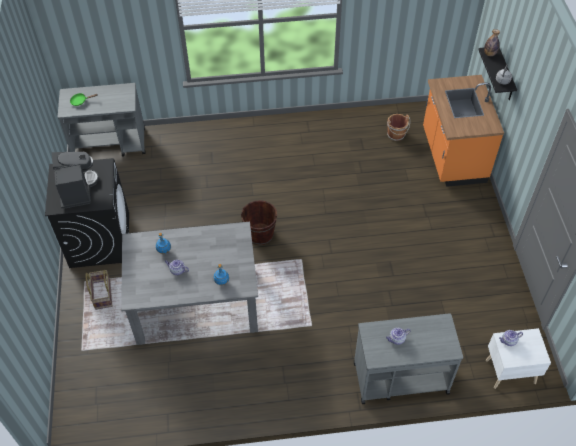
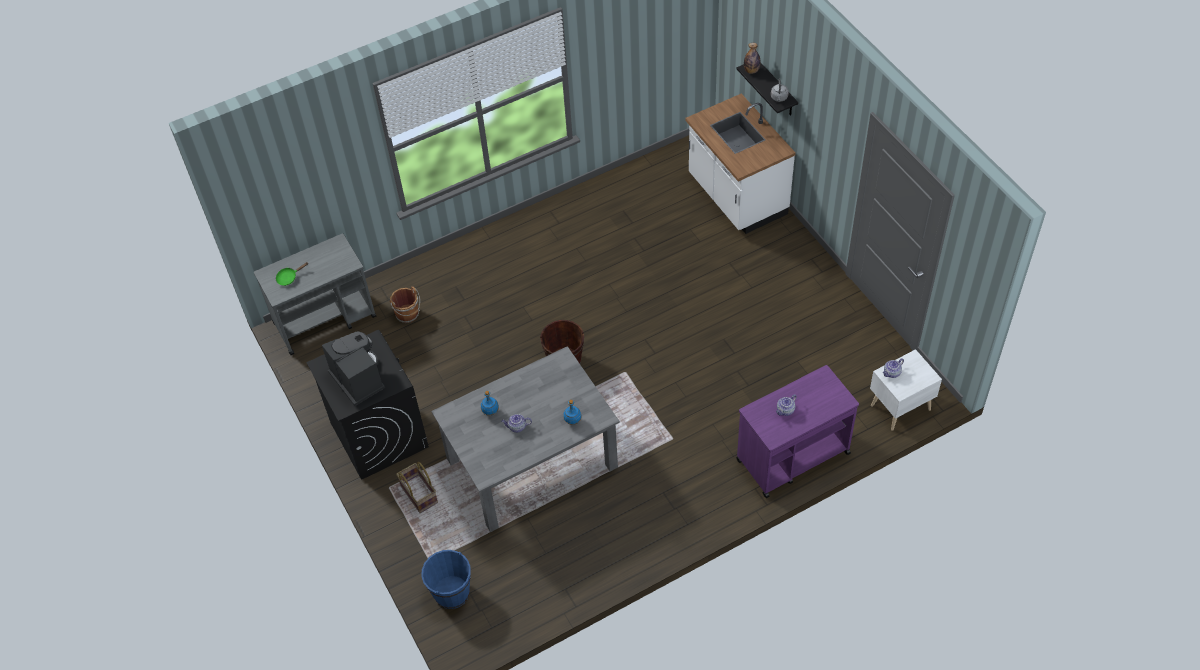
camera: 20 degrees left, 0 degrees up
grey cart [354,313,463,404] -> purple cart [736,365,859,498]
brown bucket [387,114,410,141] -> brown bucket moved to [390,286,420,323]
orange counter [423,75,504,187] -> white counter [685,94,796,234]
none -> blue bucket [421,550,471,609]

